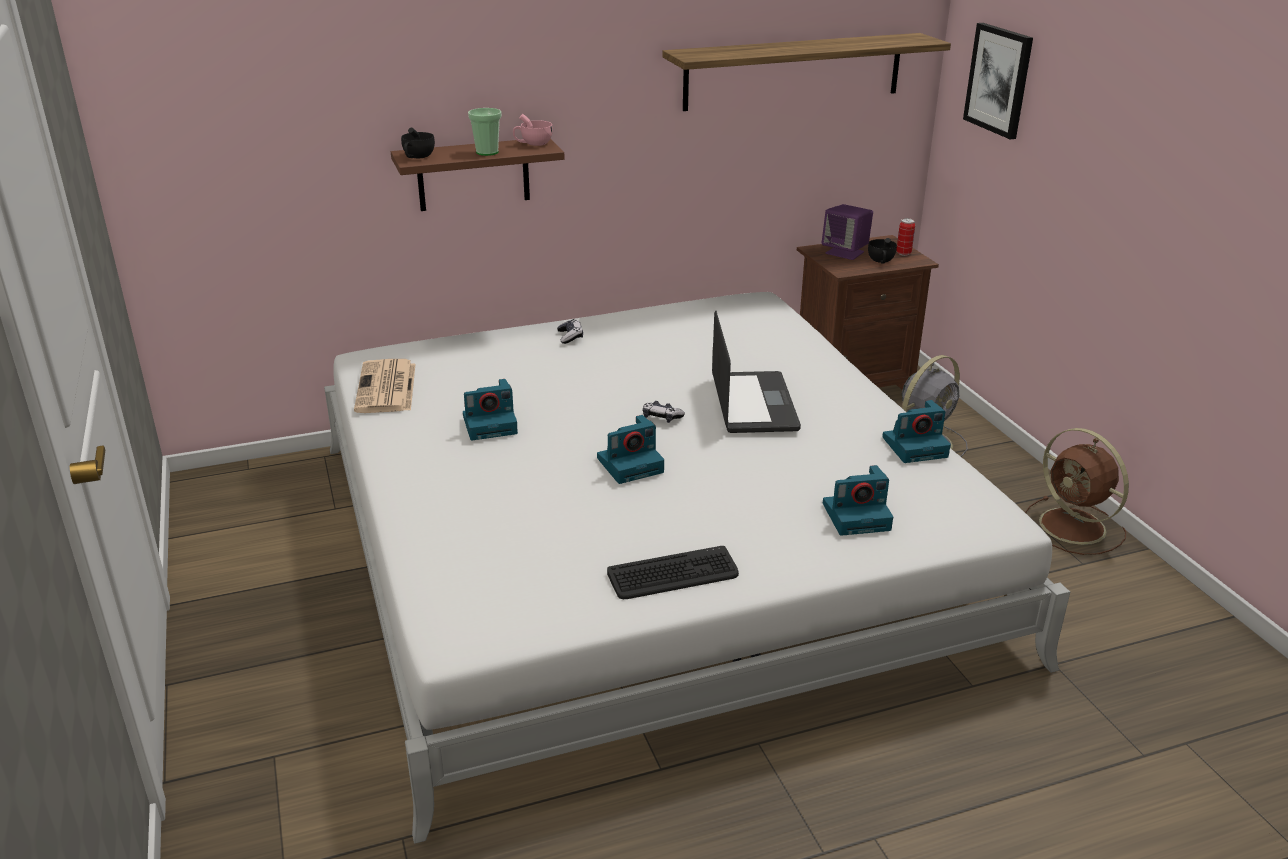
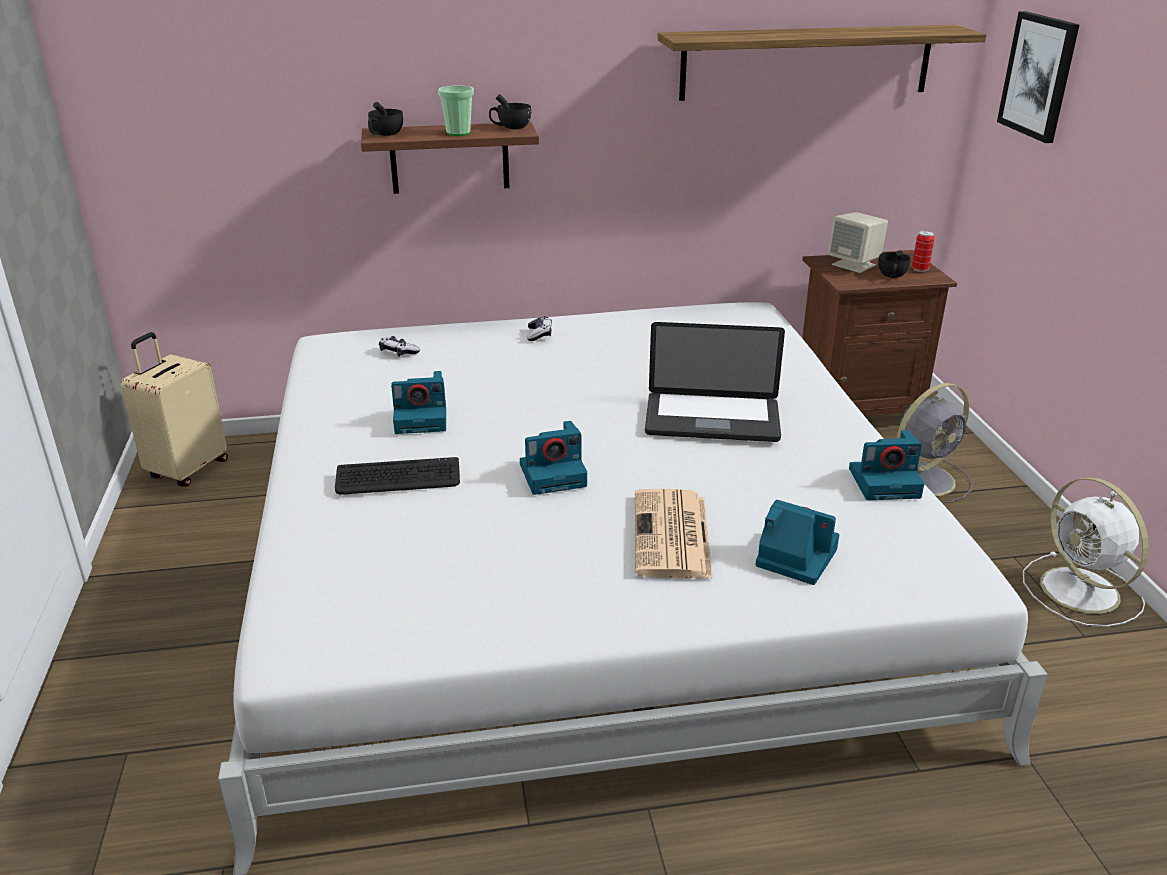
camera: 10 degrees right, 0 degrees up
newspaper [354,359,416,413] -> newspaper moved to [635,489,713,579]
pink cup [513,114,553,146] -> black cup [489,94,531,129]
keyboard [607,546,739,599] -> keyboard moved to [335,457,460,495]
game controller [643,401,685,423] -> game controller moved to [379,336,420,357]
laptop [712,311,801,433] -> laptop turned 90 degrees clockwise [645,322,785,442]
purple speaker [822,204,873,260] -> beige speaker [828,212,888,273]
camera [823,465,893,536] -> camera turned 150 degrees counterclockwise [755,500,839,585]
brown fan [1025,428,1129,555] -> white fan [1023,477,1149,627]
none -> beige suitcase [121,332,228,486]

